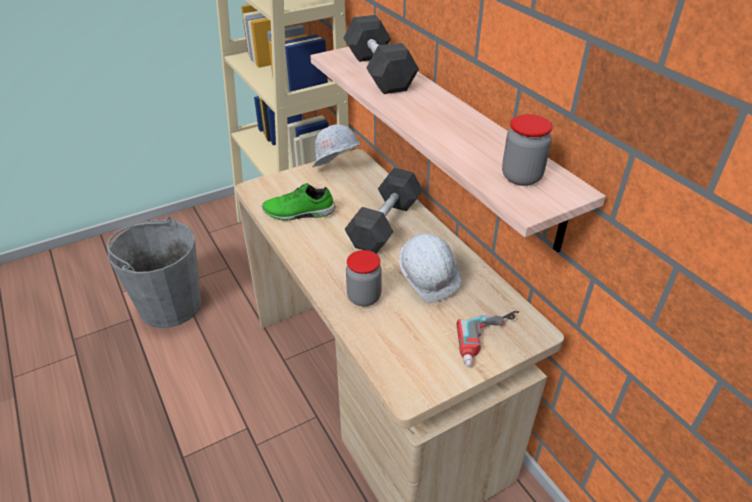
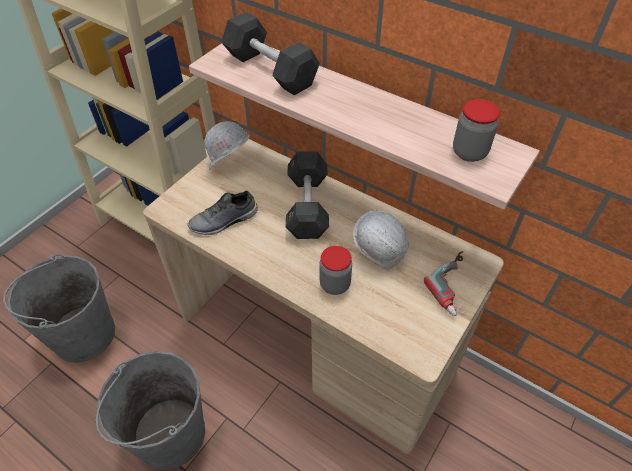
camera: 25 degrees left, 10 degrees up
green shoe [262,183,335,221] -> grey shoe [188,190,258,235]
none -> grey bucket [96,351,205,470]

